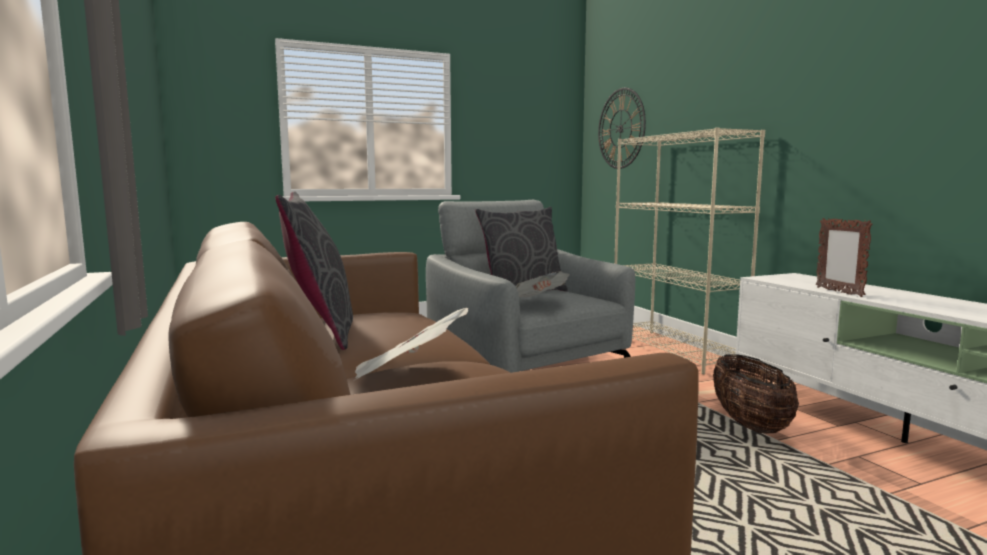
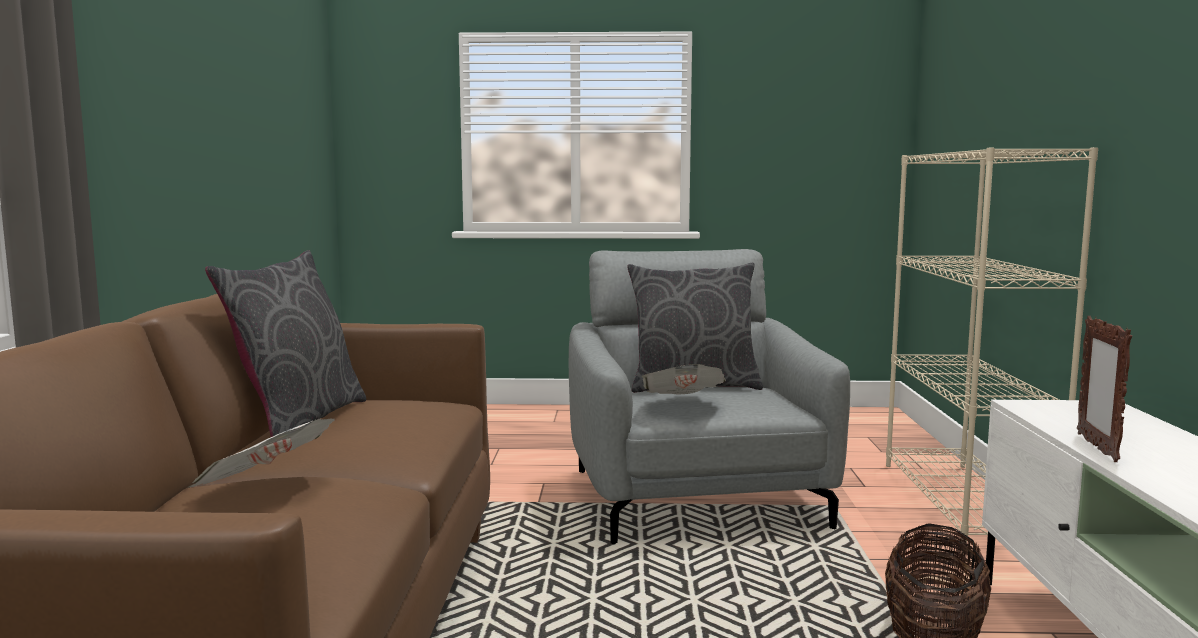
camera: 25 degrees right, 0 degrees up
wall clock [598,88,646,169] -> none

